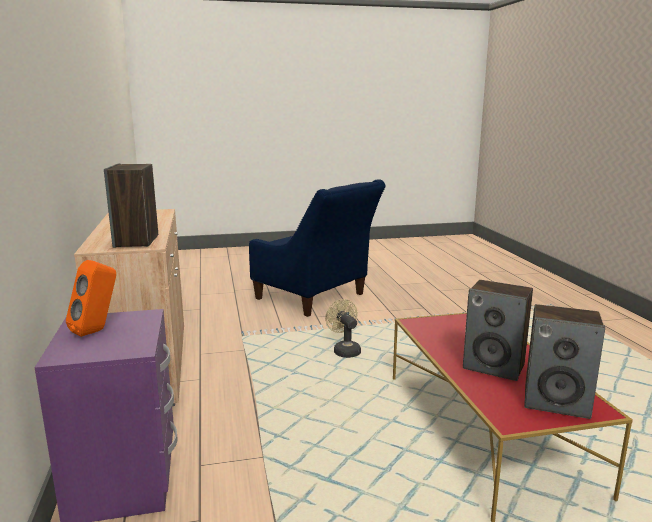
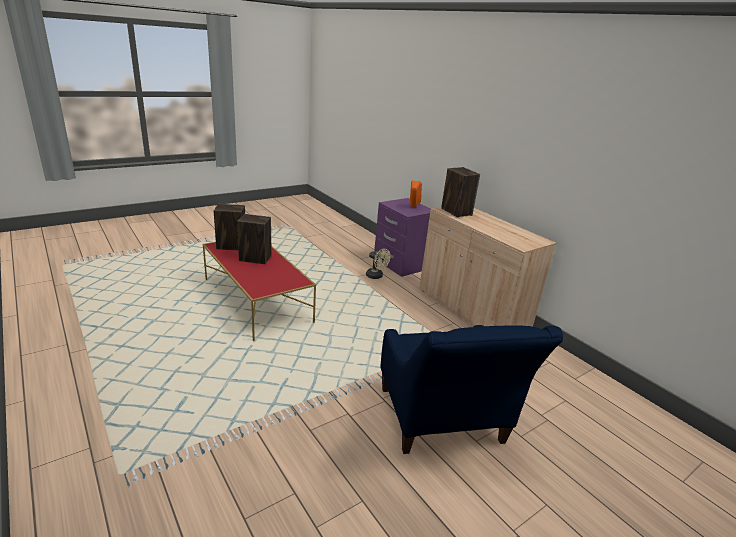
camera: 155 degrees right, 10 degrees up
blue armchair [249,179,386,317] -> blue armchair turned 120 degrees counterclockwise [380,325,563,454]
beige fan [325,299,361,358] -> beige fan moved to [366,248,391,279]

